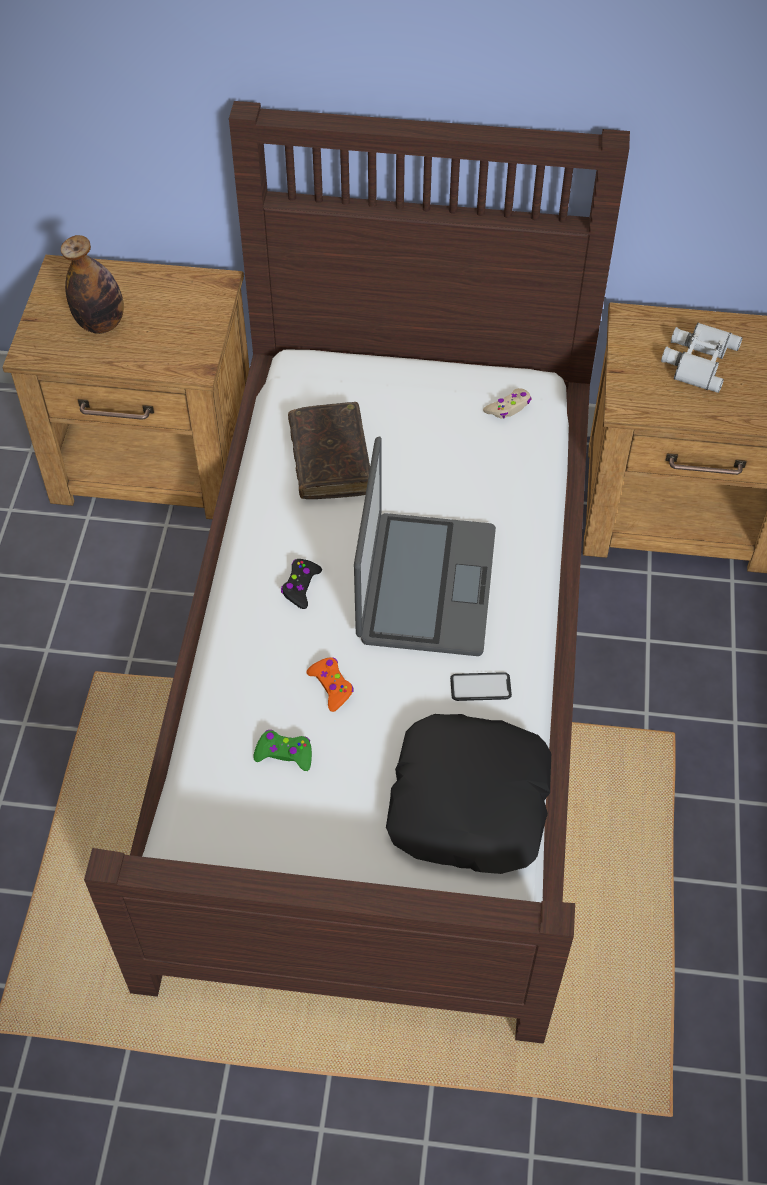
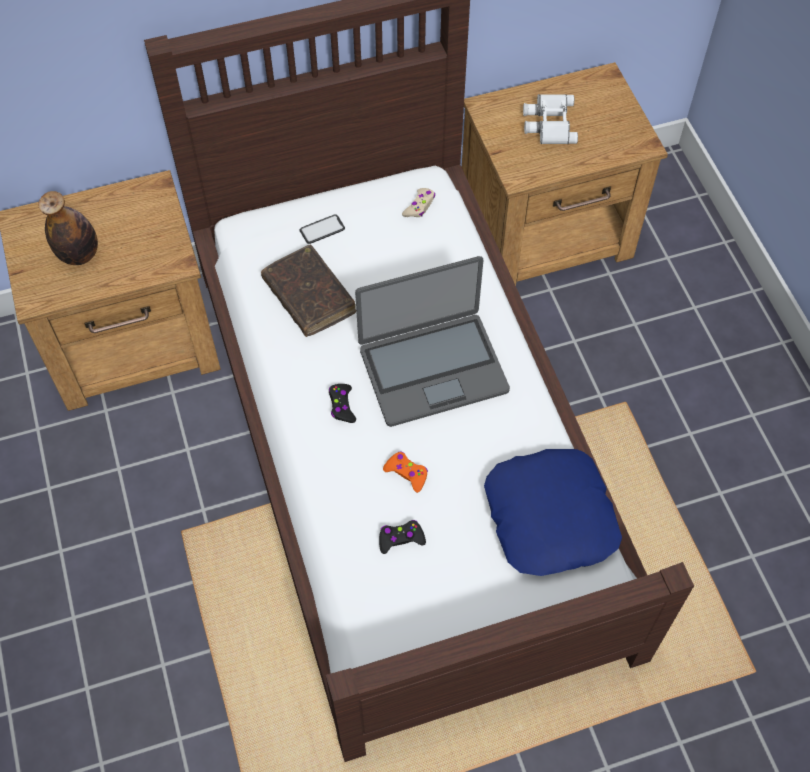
camera: 25 degrees left, 5 degrees up
green game controller [253,730,312,771] -> black game controller [379,520,426,554]
laptop [354,437,496,656] -> laptop turned 90 degrees clockwise [355,256,510,427]
black pillow [386,714,551,874] -> blue pillow [484,449,622,576]
phone [450,672,512,701] -> phone moved to [300,214,345,244]

